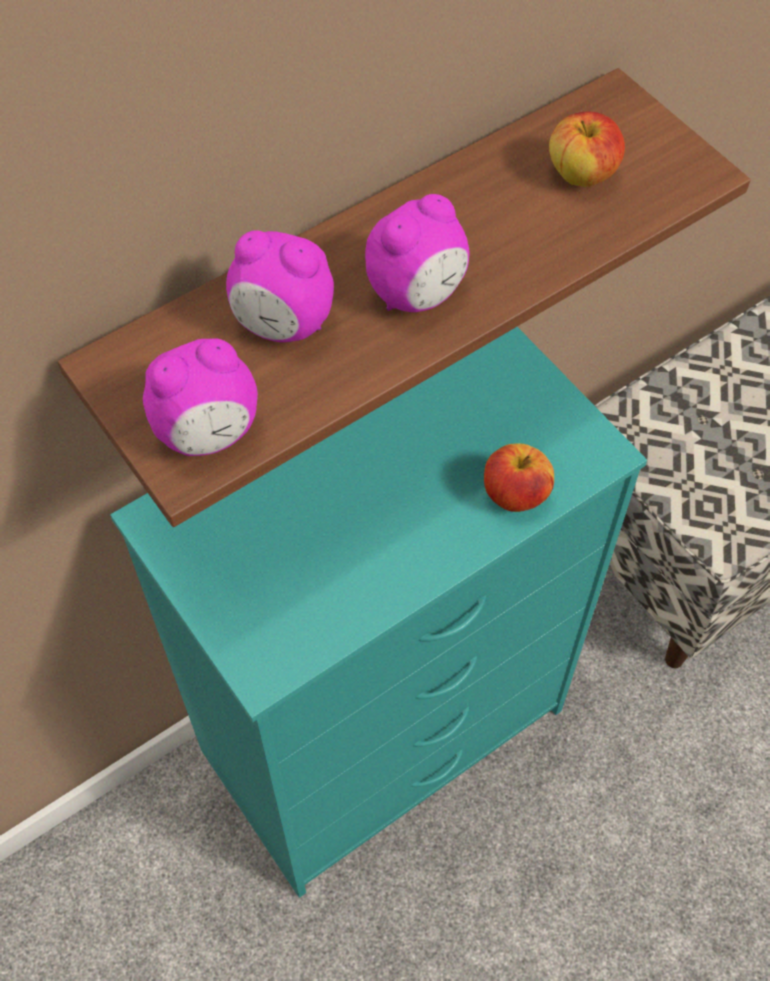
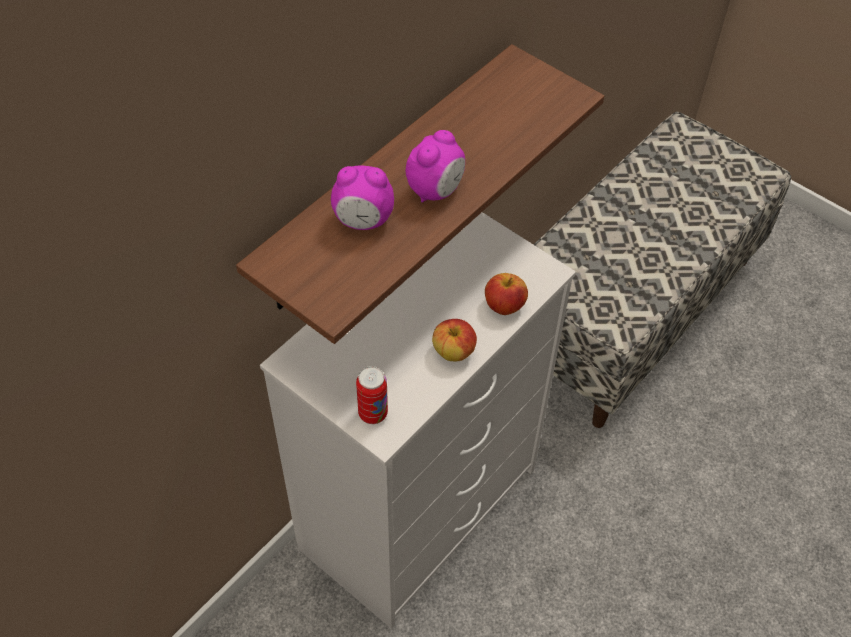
camera: 15 degrees left, 5 degrees down
turquoise dresser [110,327,647,898] -> white dresser [260,212,576,629]
alarm clock [143,338,258,456] -> none
apple [549,112,625,187] -> apple moved to [432,319,477,361]
none -> can [356,366,388,424]

